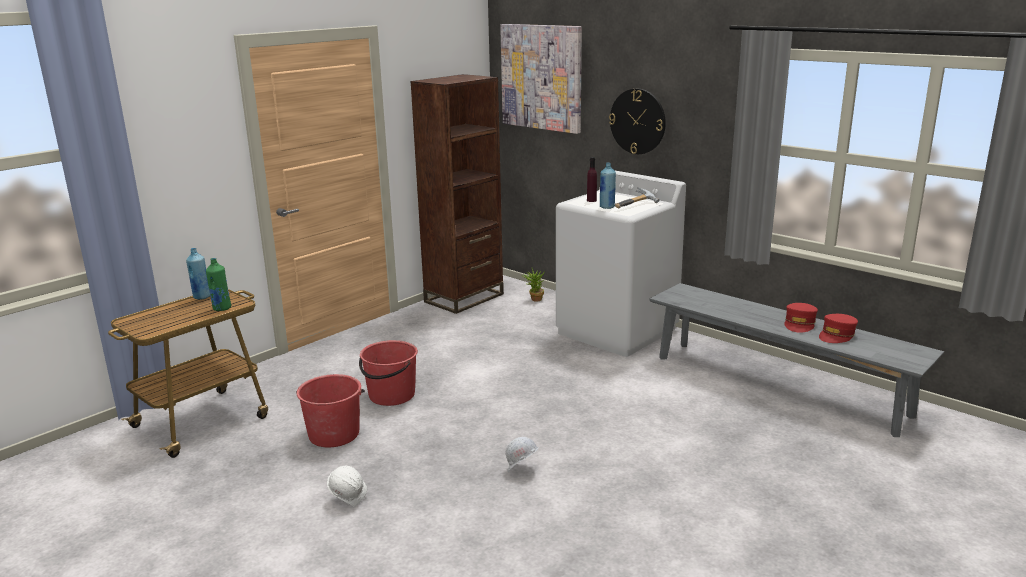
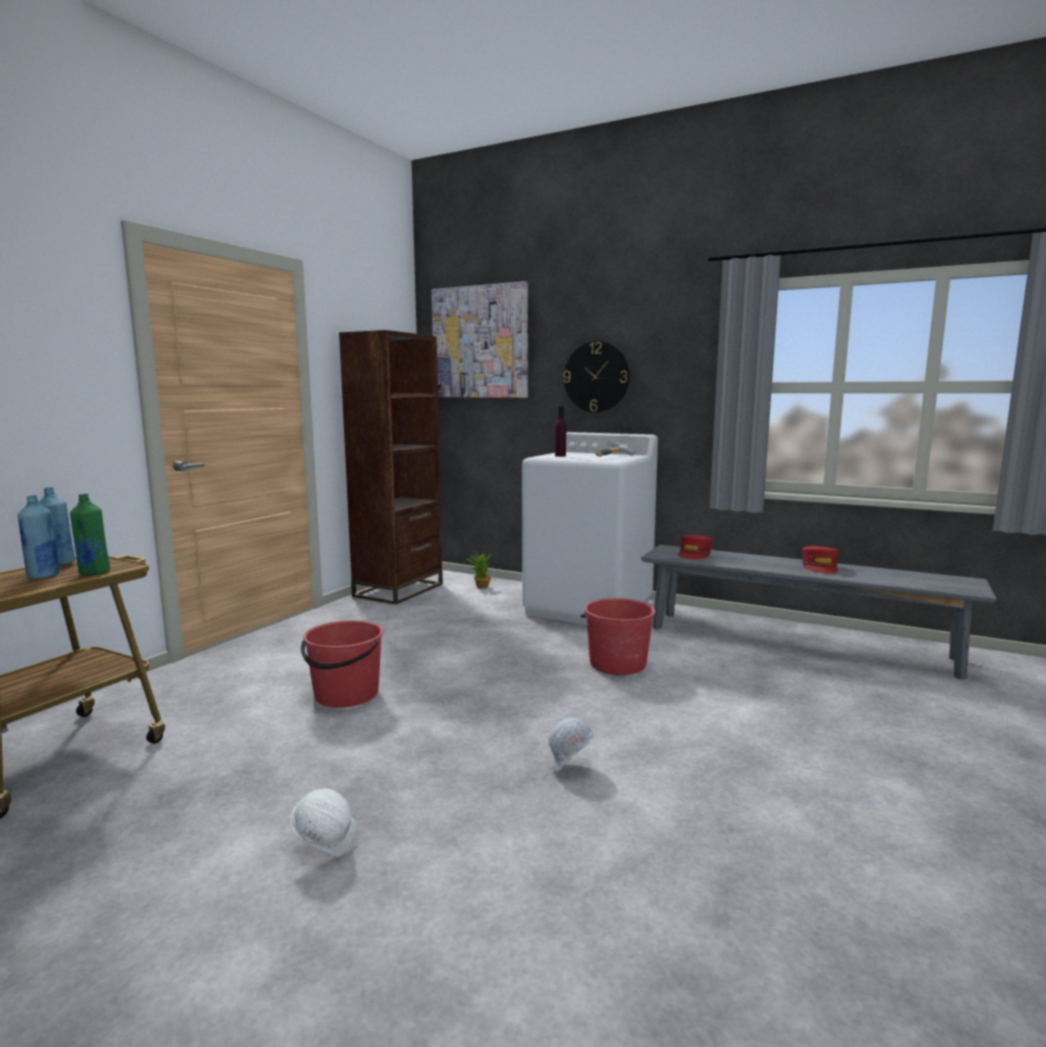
camera: 15 degrees left, 10 degrees down
red bucket [296,374,365,447] -> red bucket moved to [581,598,655,675]
blue bottle [600,162,616,209] -> blue bottle moved to [17,495,59,579]
red cap [819,314,858,343] -> red cap moved to [678,535,712,559]

